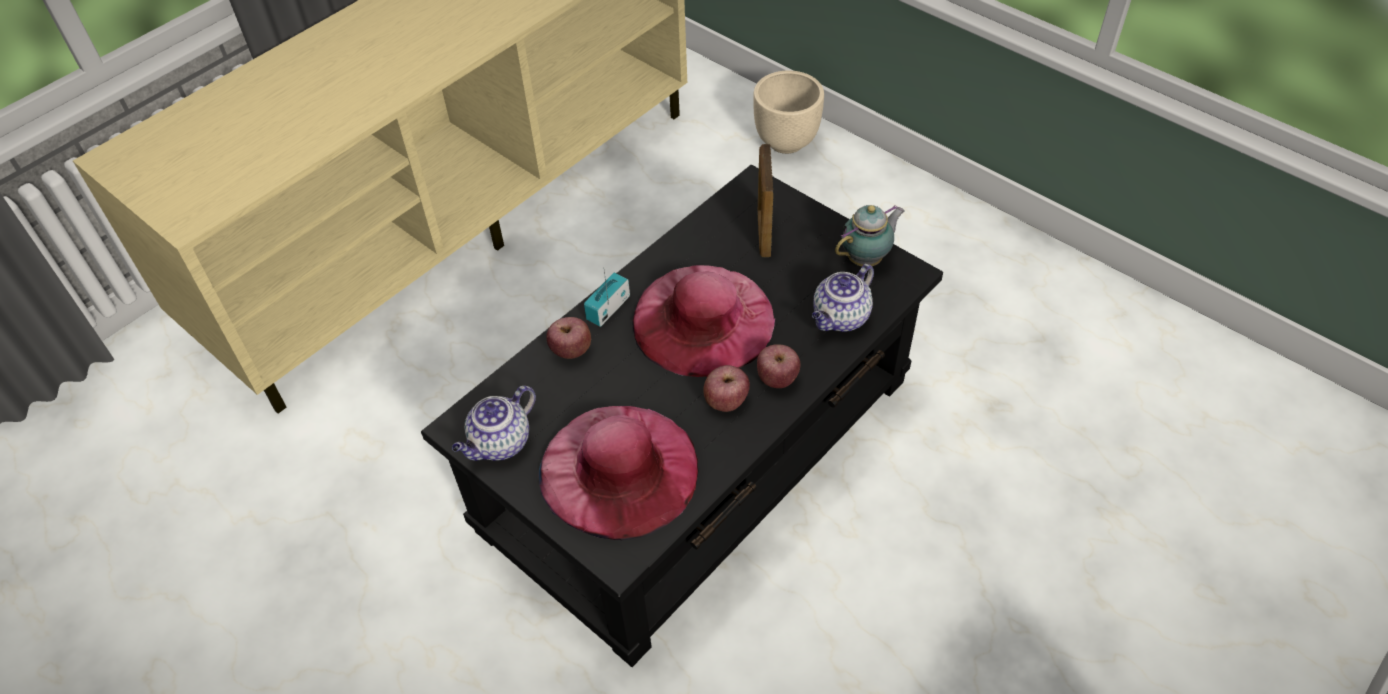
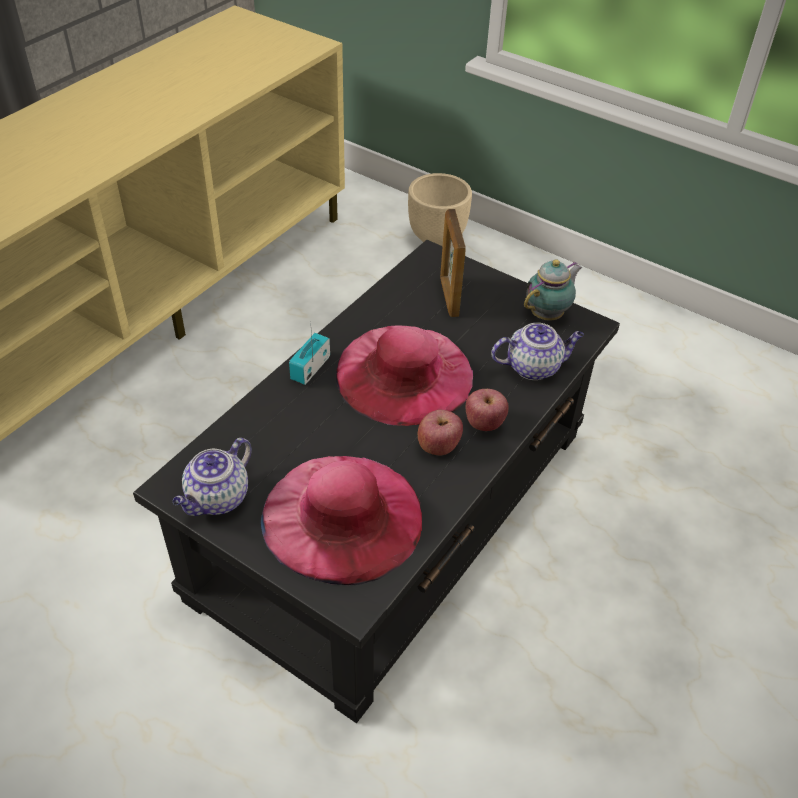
camera: 10 degrees left, 5 degrees down
apple [546,317,591,359] -> none
teapot [812,264,874,332] -> teapot turned 135 degrees counterclockwise [491,323,584,380]

